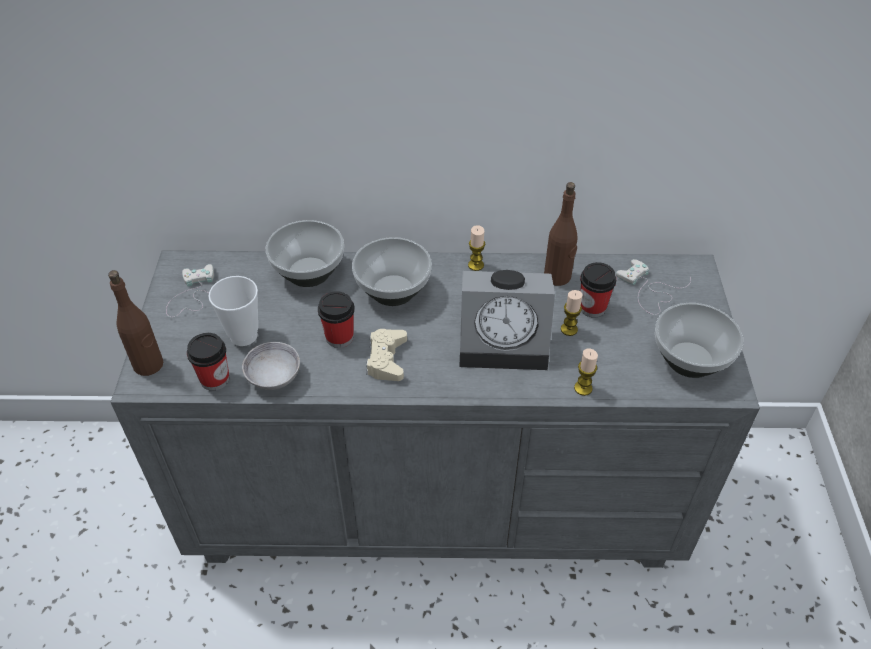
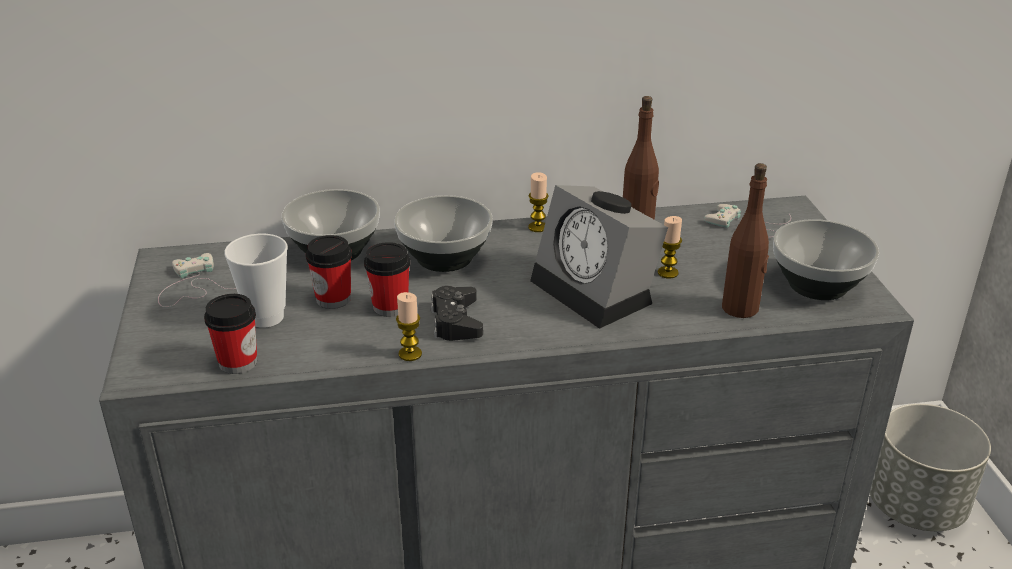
camera: 10 degrees left, 15 degrees down
brown bottle [108,270,163,376] -> brown bottle moved to [722,163,769,318]
grey bowl [242,342,300,390] -> none
beige game controller [366,329,407,381] -> black game controller [431,286,483,341]
alarm clock [459,270,555,370] -> alarm clock turned 60 degrees clockwise [530,185,668,329]
candle [574,349,598,396] -> candle moved to [396,292,422,361]
cup [580,262,616,318] -> cup moved to [306,235,352,309]
none -> grey planter [870,404,991,531]

